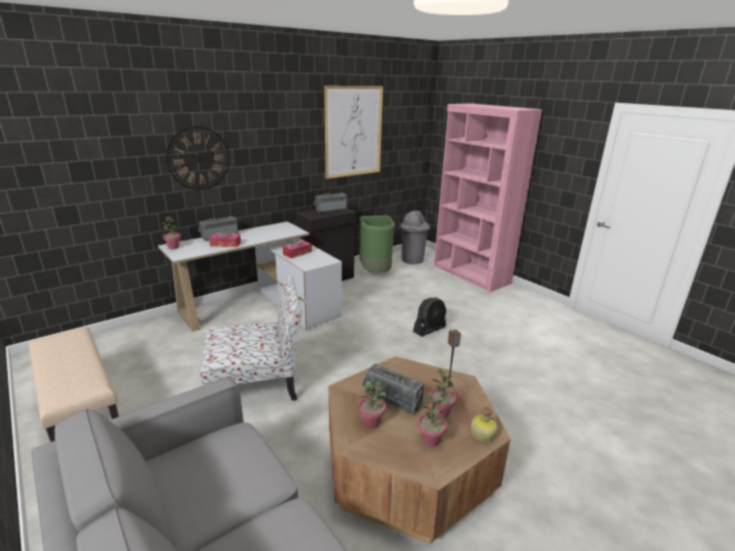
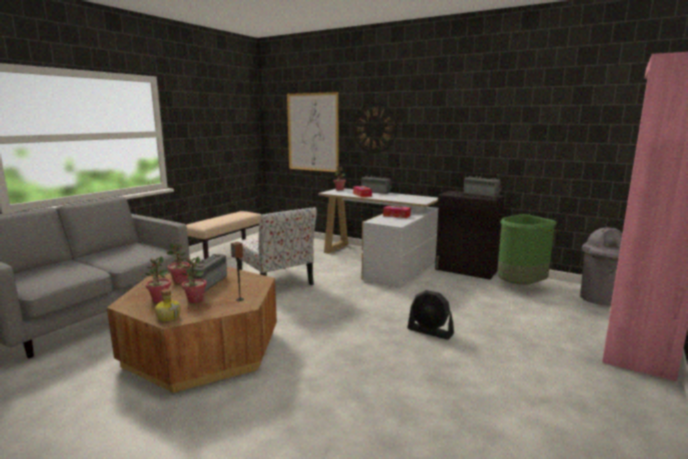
camera: 70 degrees right, 10 degrees down
picture [324,86,383,179] -> picture moved to [287,92,339,172]

